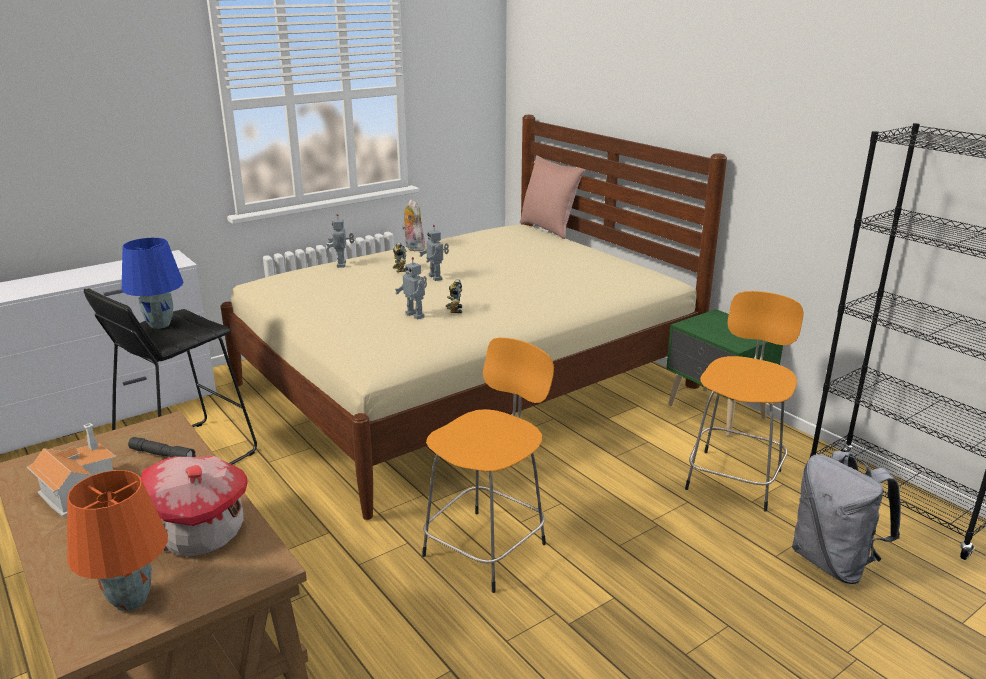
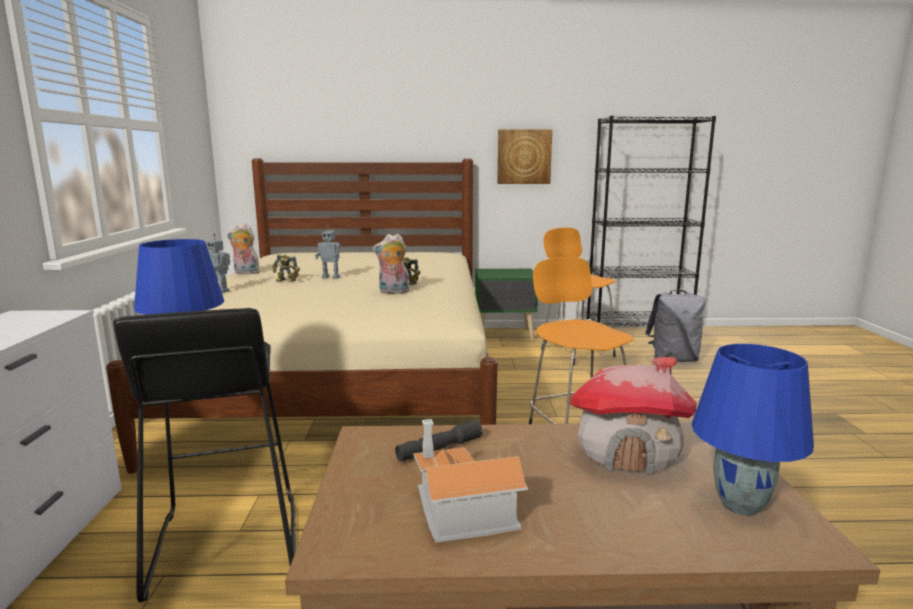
camera: 55 degrees left, 10 degrees down
orange table lamp [67,470,168,611] -> blue table lamp [692,344,814,516]
toy robot [395,257,427,320] -> plush toy [373,234,410,294]
pink pillow [520,155,586,239] -> none
none -> picture [497,129,552,184]

